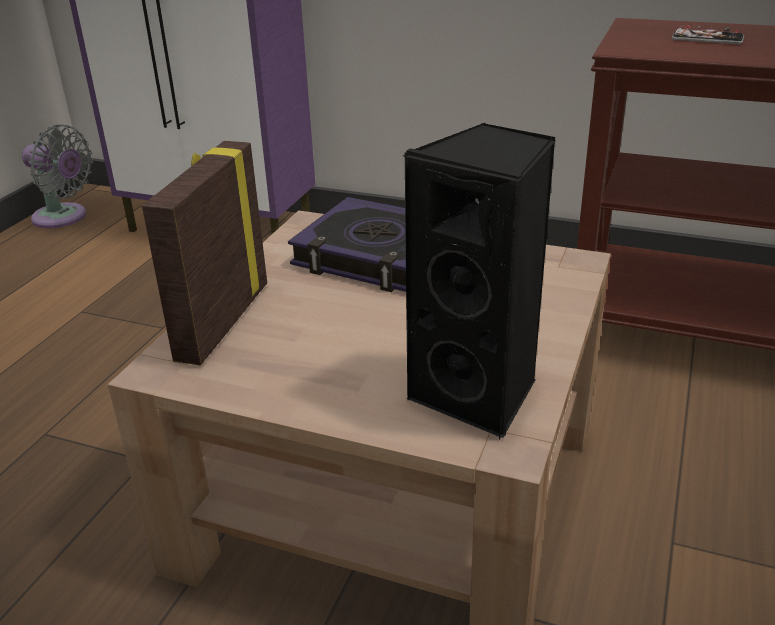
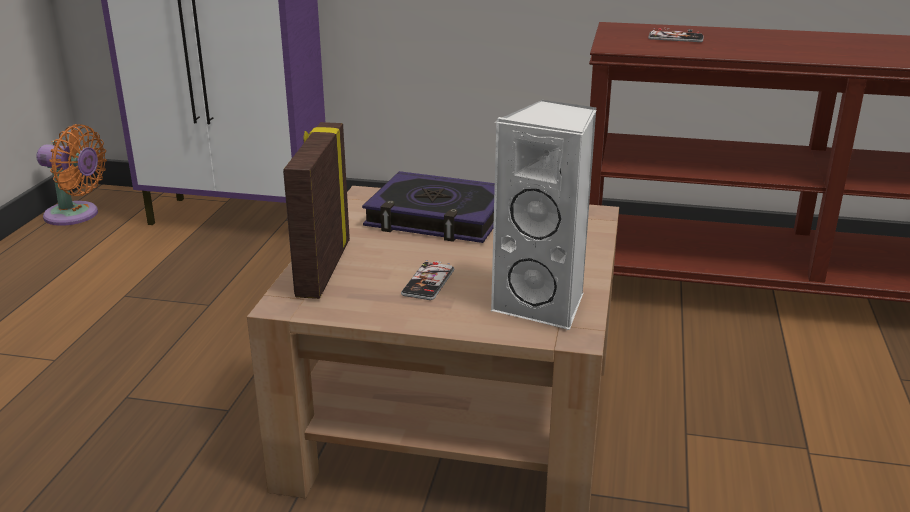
camera: 10 degrees left, 5 degrees down
grey fan [22,124,93,228] -> orange fan [37,124,107,226]
black speaker [403,123,555,439] -> white speaker [490,100,597,330]
none -> phone [401,260,454,300]

